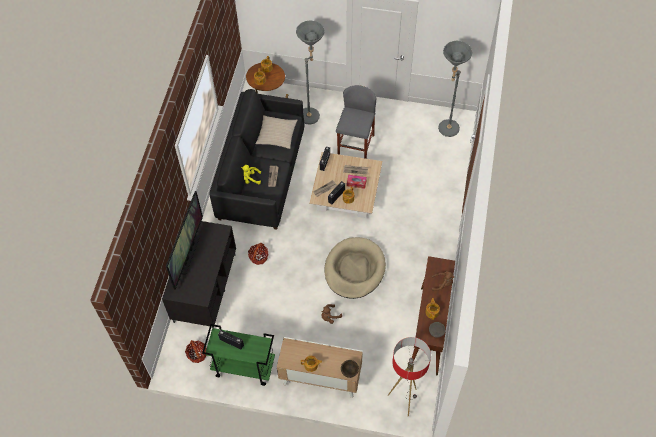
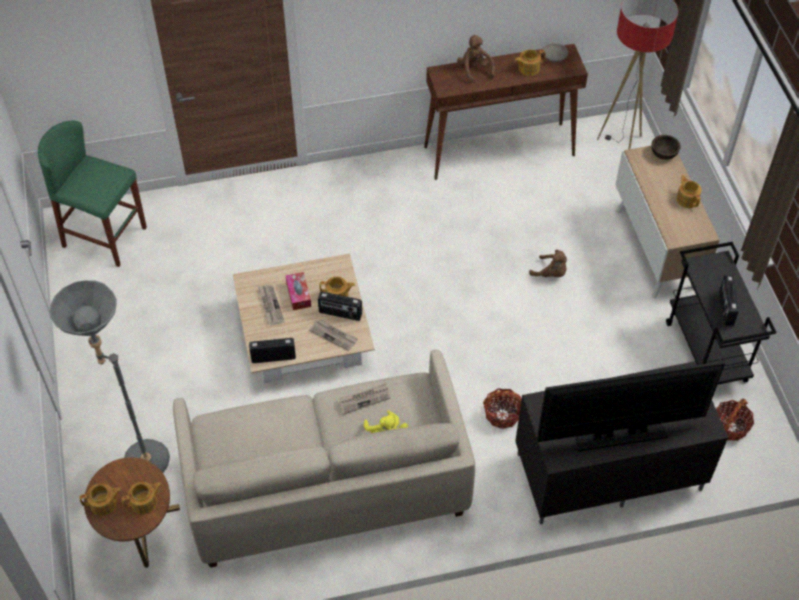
camera: 115 degrees left, 5 degrees down
green cart [202,324,275,386] -> black cart [666,242,777,385]
black sofa [210,89,304,230] -> beige sofa [173,350,475,568]
beige pillow [256,115,298,149] -> none
beige dog bed [324,237,386,299] -> none
grey stool [336,85,376,159] -> none
grey floor lamp [438,41,472,137] -> green stool [38,121,147,267]

